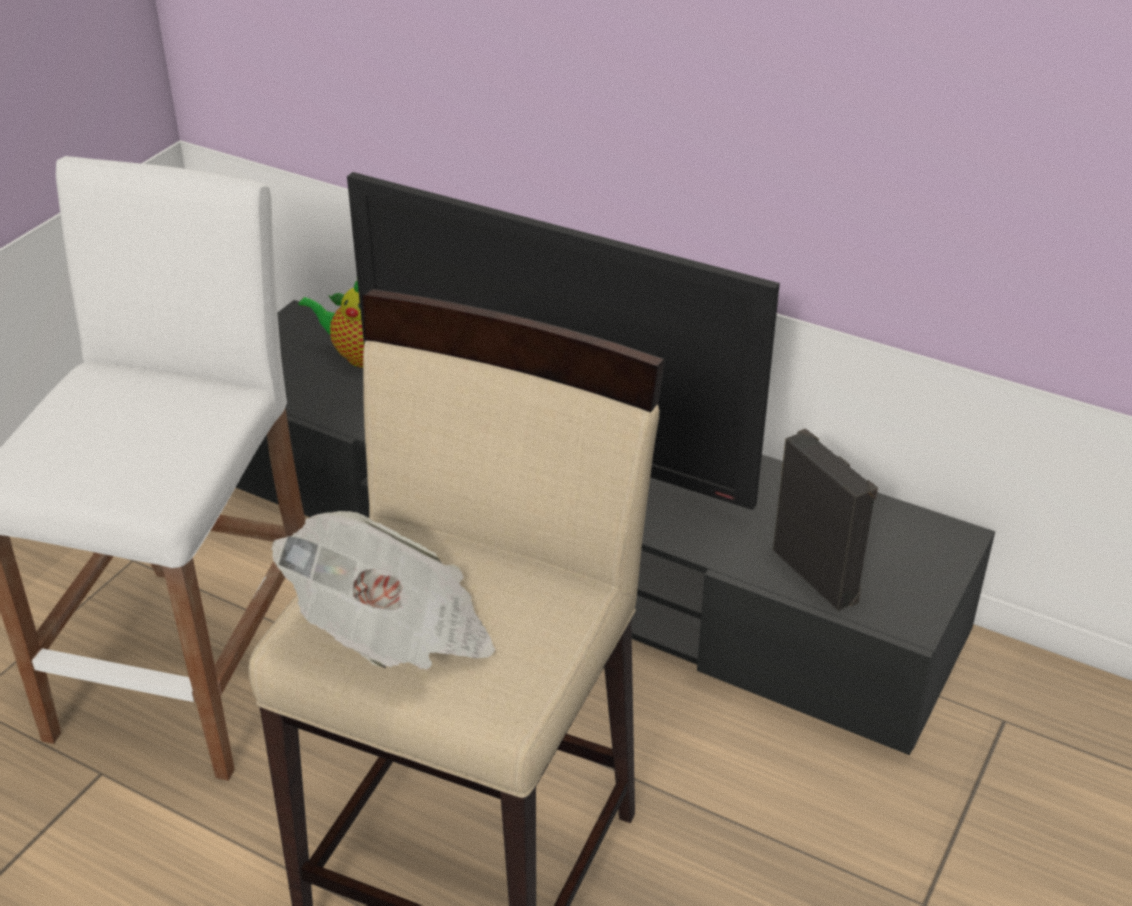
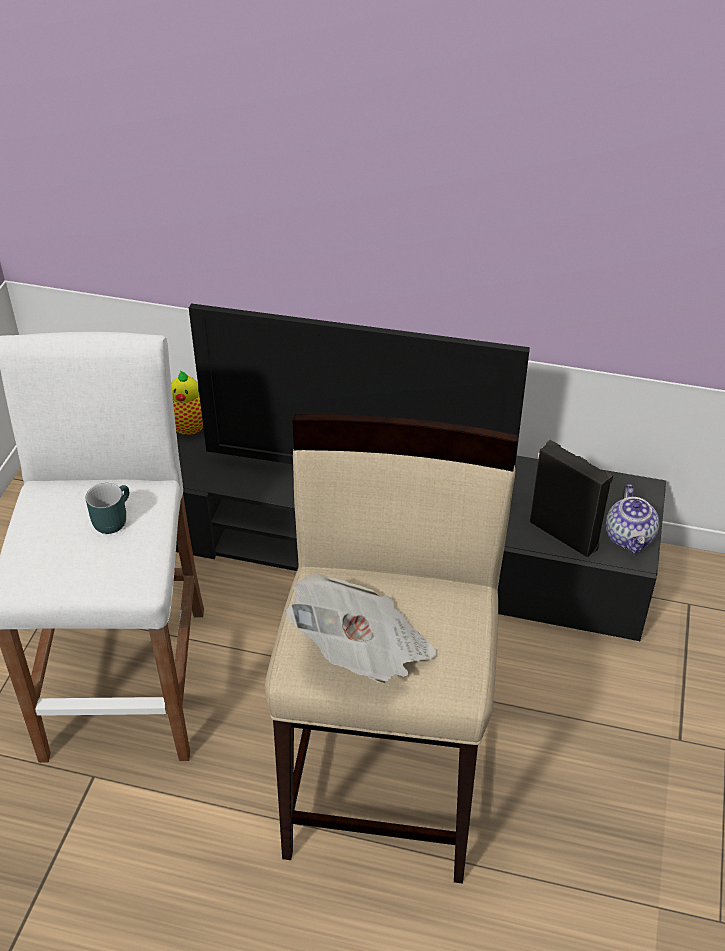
camera: 15 degrees left, 5 degrees up
none -> turquoise mug [86,483,129,534]
none -> teapot [606,484,659,554]

